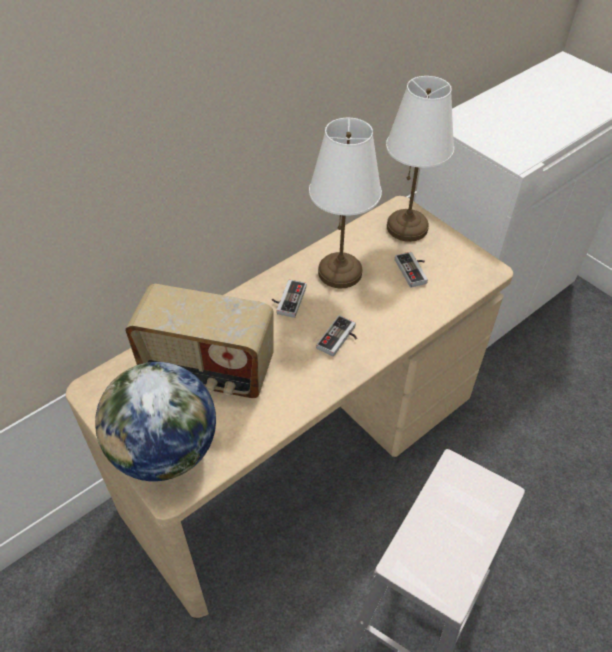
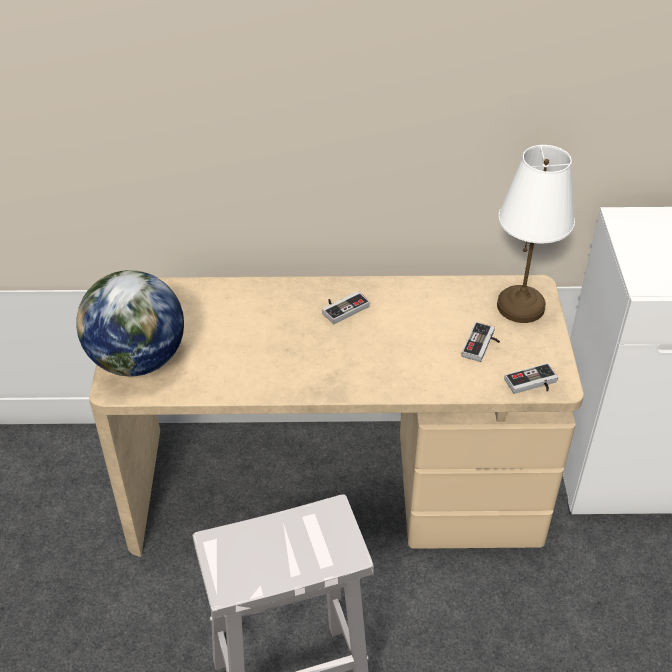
camera: 40 degrees right, 5 degrees down
radio [125,284,274,398] -> none
white table lamp [309,118,382,288] -> none
game controller [316,315,357,357] -> game controller moved to [504,363,558,394]

